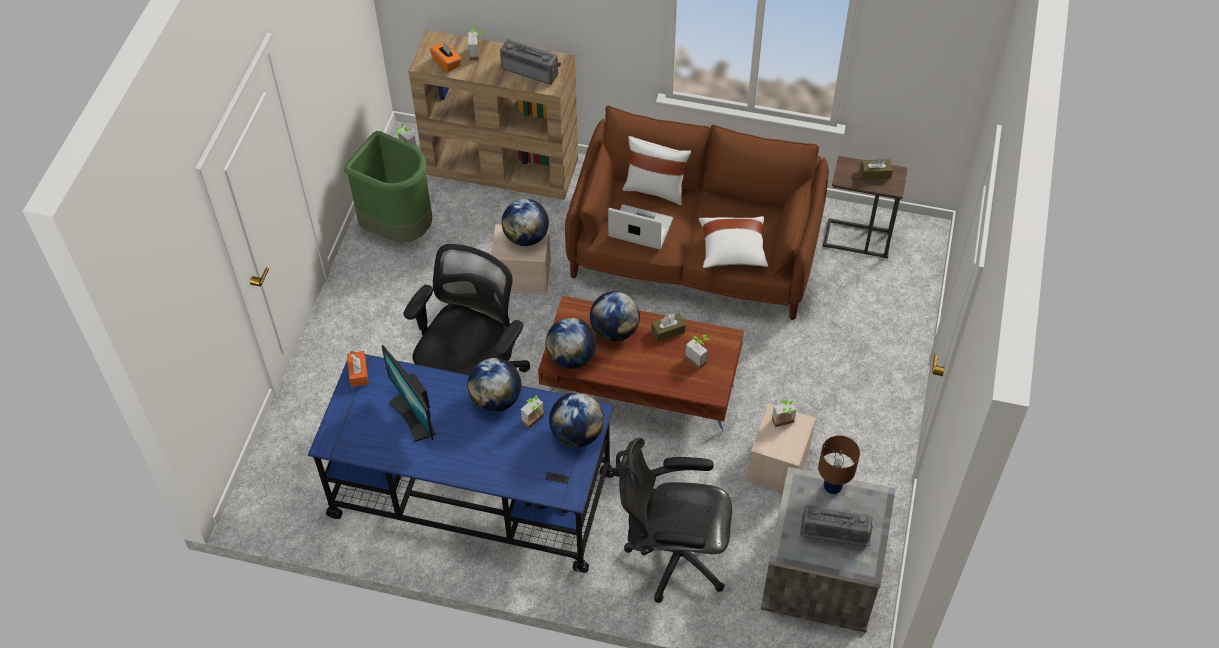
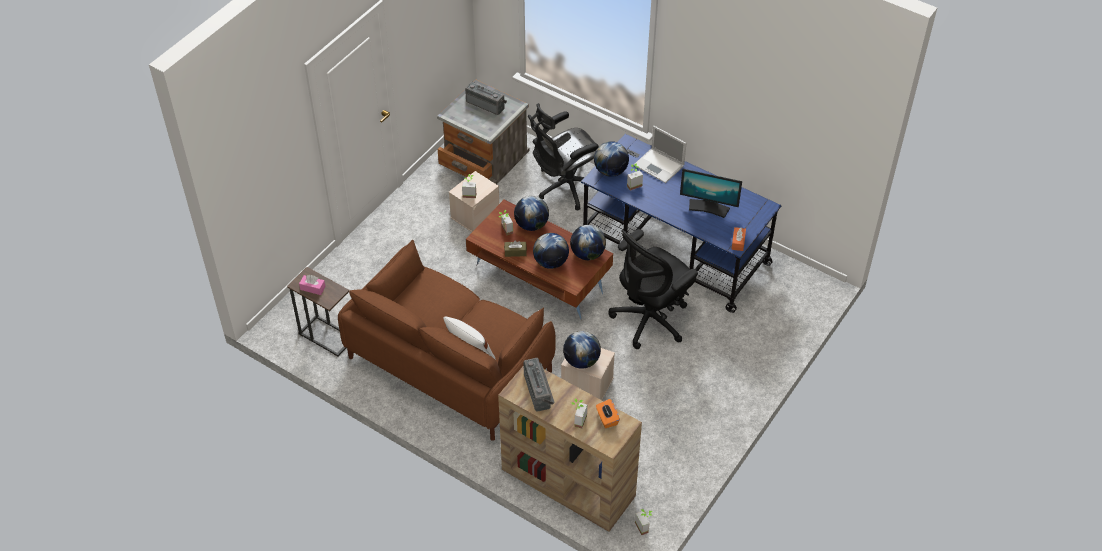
camera: 160 degrees left, 5 degrees down
green trash can [344,131,432,242] -> none
monitor [382,345,436,442] -> monitor turned 120 degrees clockwise [680,169,742,218]
globe [467,358,522,412] -> globe moved to [514,196,549,231]
radio [500,39,561,85] -> radio turned 150 degrees counterclockwise [524,358,555,412]
laptop [608,204,673,250] -> laptop moved to [634,126,687,183]
office chair [614,438,732,603] -> office chair turned 120 degrees clockwise [528,103,599,210]
white pillow [699,216,768,268] -> none
brown table lamp [818,435,860,494] -> none
brown tissue box [860,158,893,180] -> pink tissue box [299,275,326,295]

